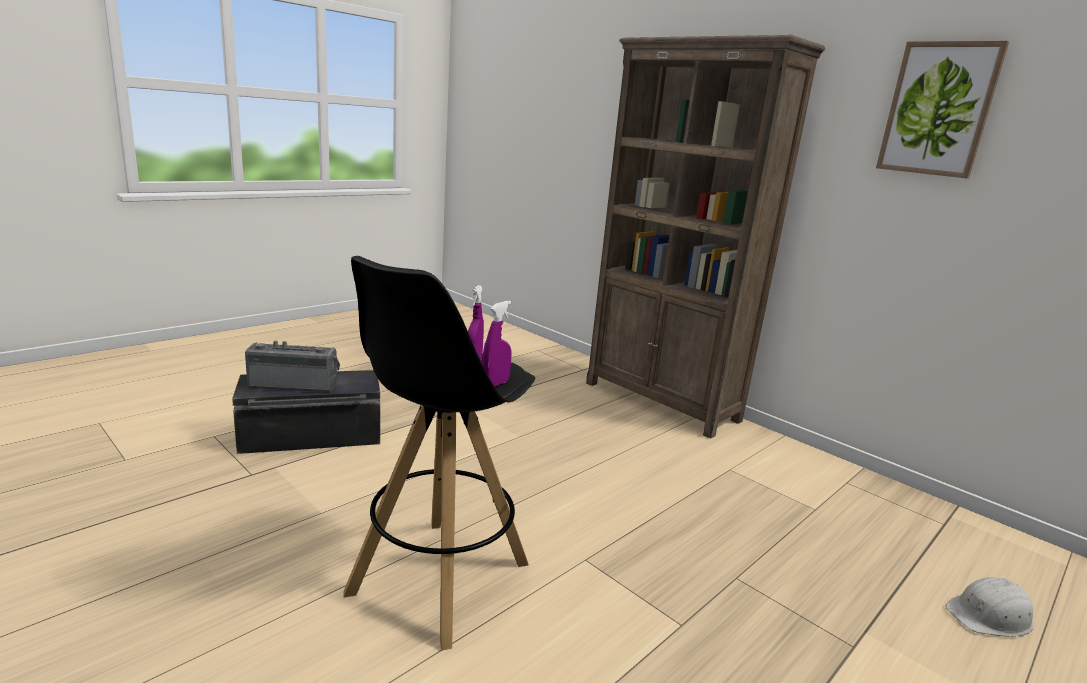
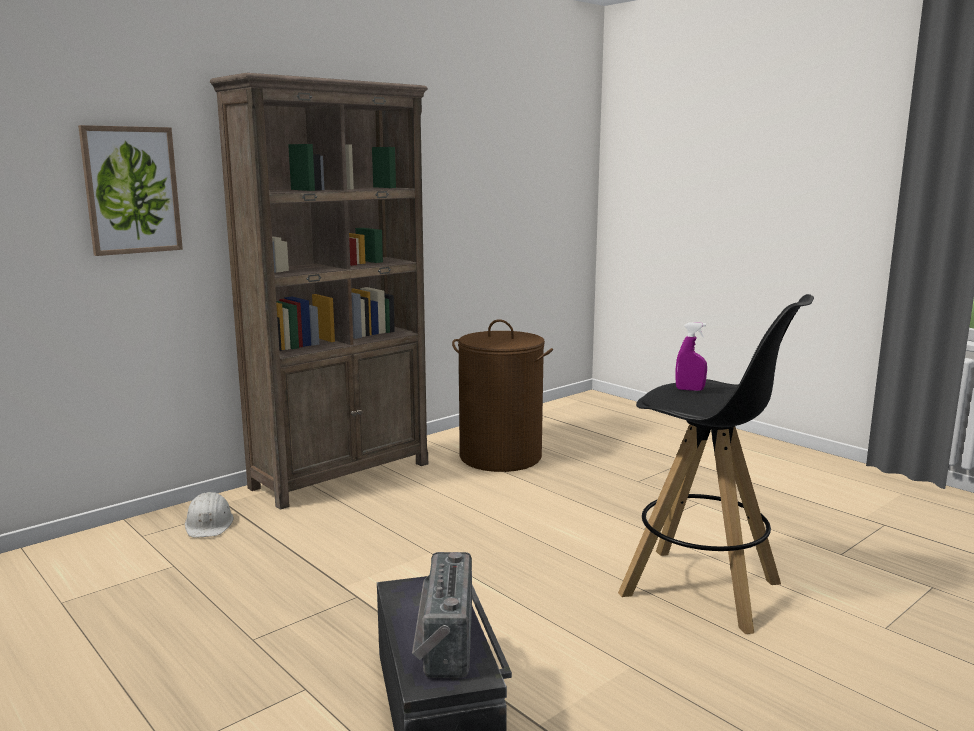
camera: 85 degrees left, 5 degrees down
purple spray bottle [482,301,512,386] -> none
picture [876,41,1009,178] -> picture moved to [78,125,183,256]
white hard hat [946,577,1033,637] -> white hard hat moved to [185,492,234,538]
none -> brown laundry basket [452,319,553,472]

